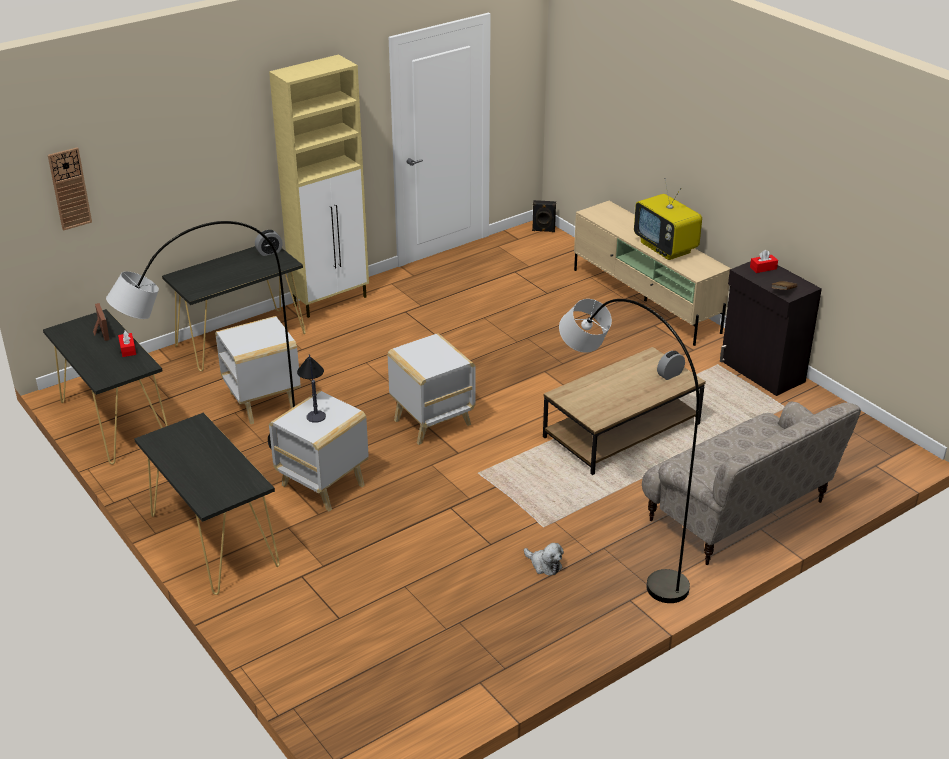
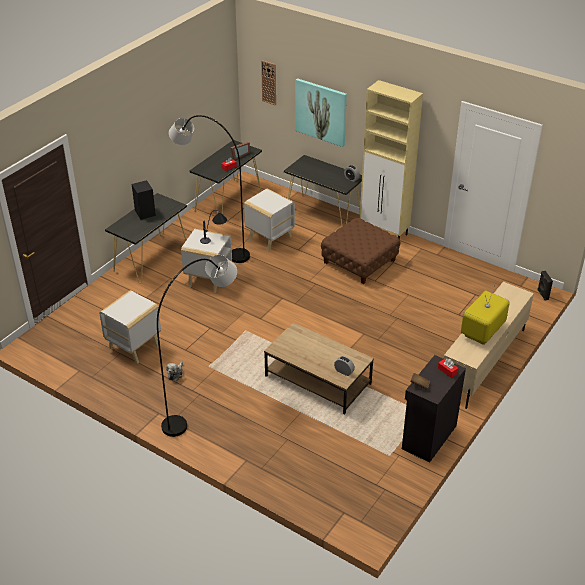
camera: 70 degrees right, 5 degrees up
white side table [388,333,475,445] -> white side table moved to [99,290,161,364]
beige sofa [642,402,861,565] -> none
none -> black speaker [132,180,156,220]
none -> picture [295,78,347,147]
none -> brown ottoman [321,218,400,284]

